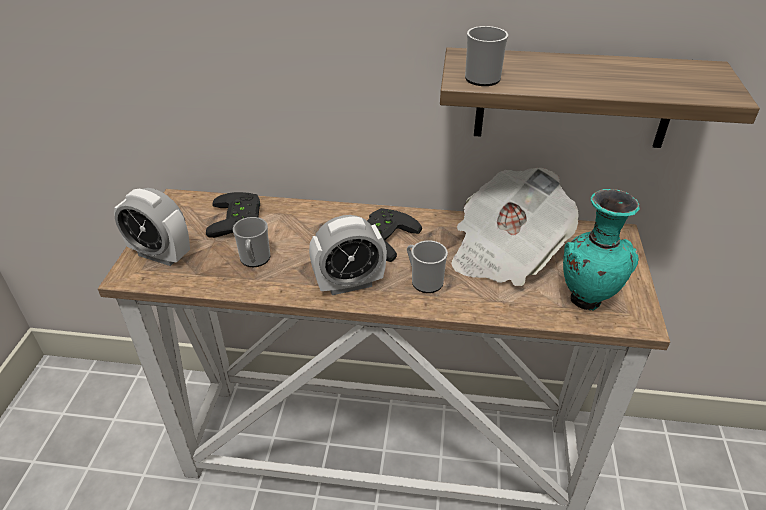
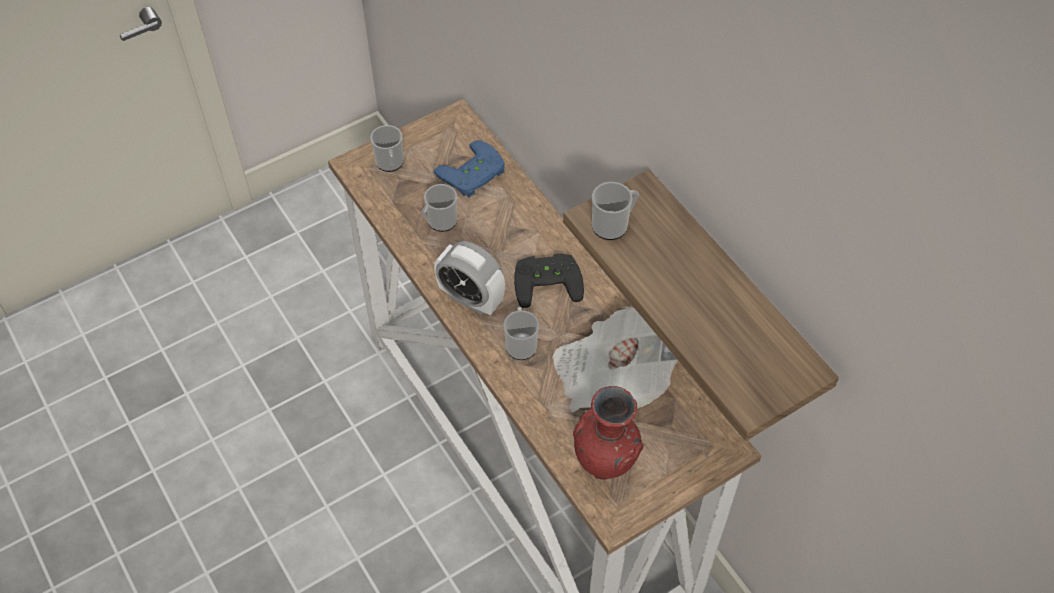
camera: 50 degrees right, 15 degrees up
alarm clock [114,188,190,266] -> mug [370,125,404,172]
black game controller [206,192,260,238] -> blue game controller [434,140,505,197]
turquoise vase [563,189,640,311] -> red vase [573,386,644,480]

